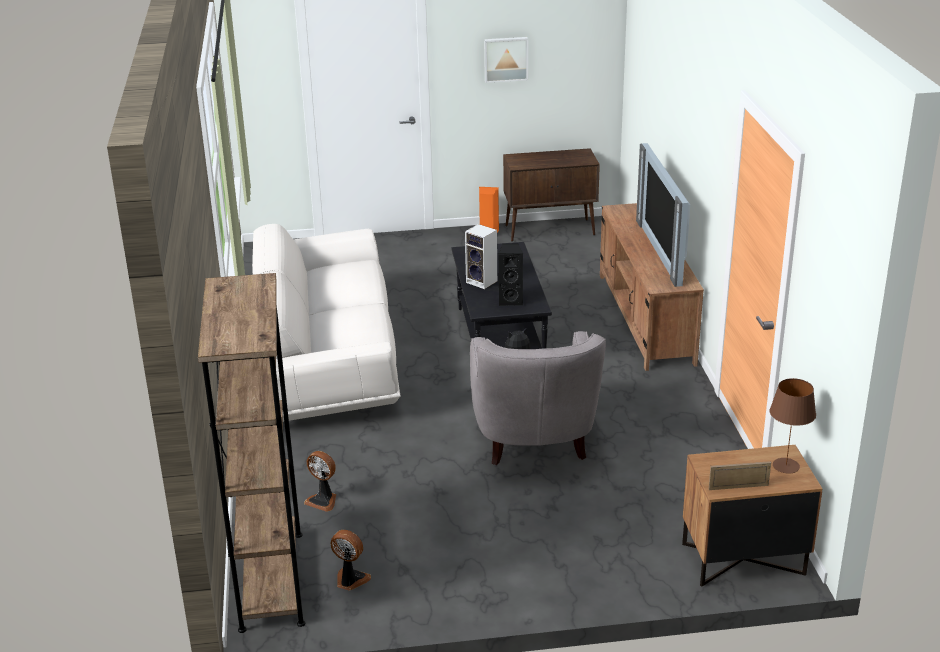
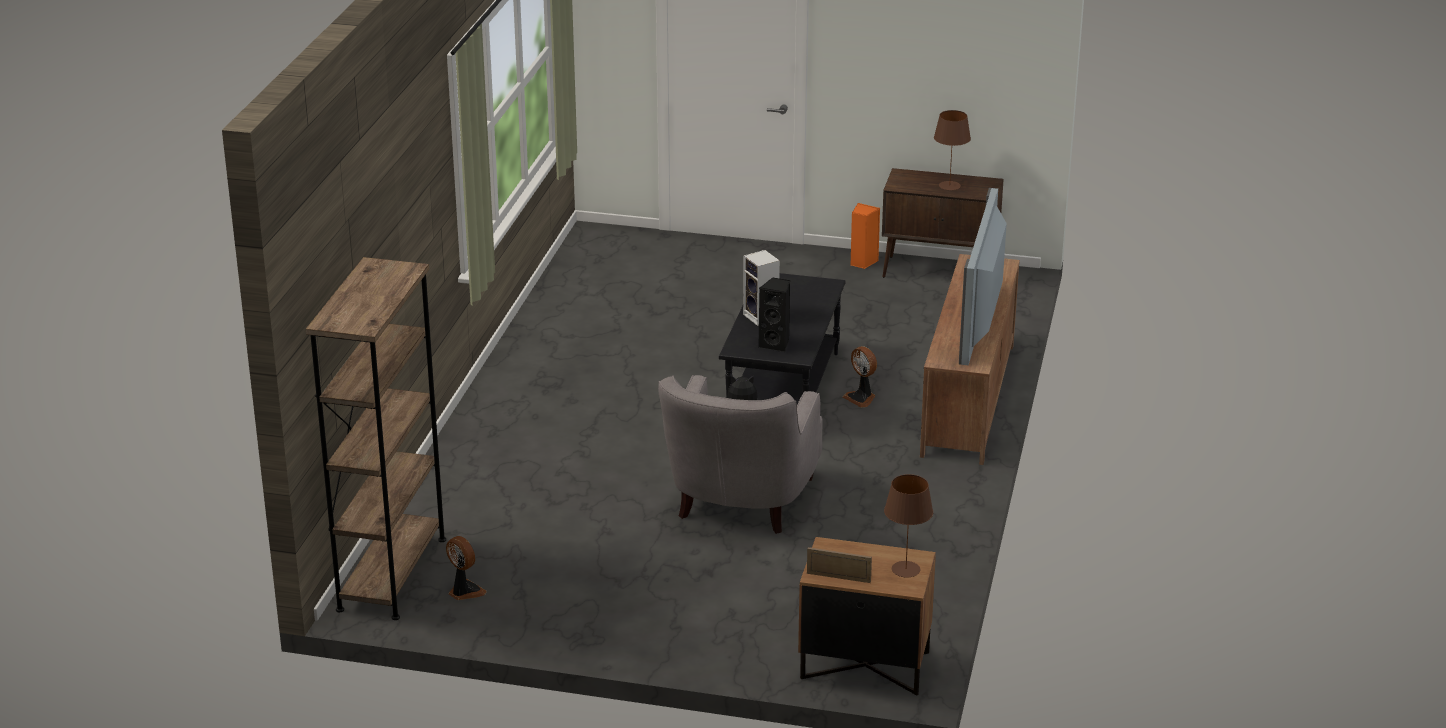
camera: 20 degrees right, 0 degrees up
white sofa [252,224,401,423] -> none
fan [304,451,336,512] -> fan moved to [843,346,877,408]
picture [484,37,528,83] -> none
none -> brown table lamp [934,110,971,190]

